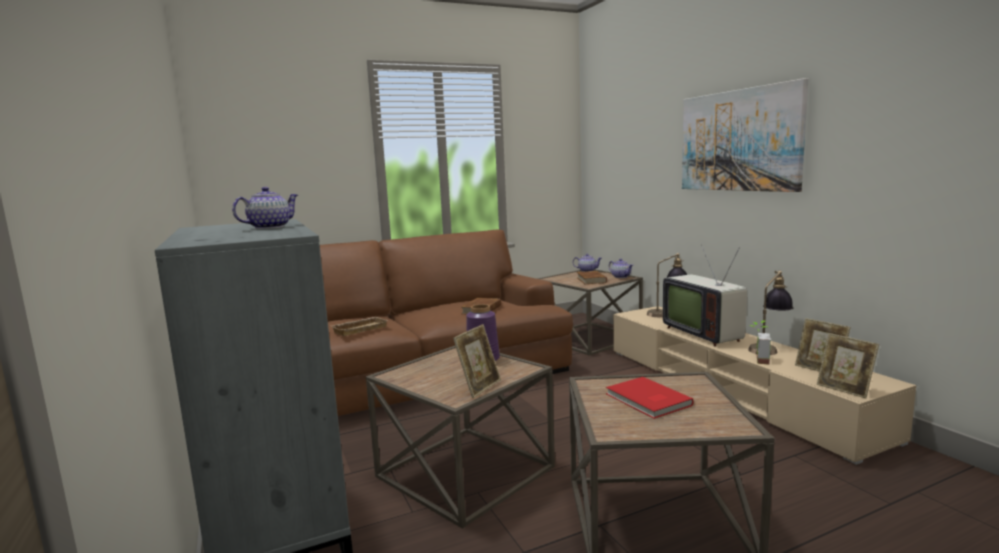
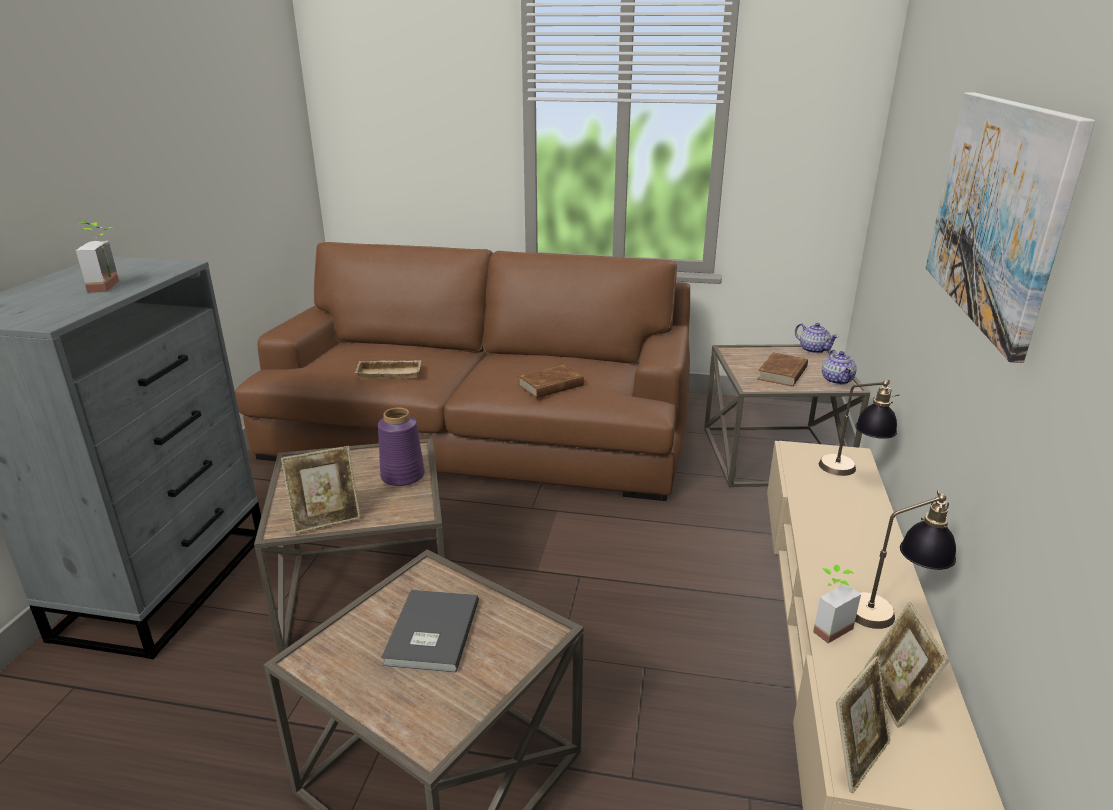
camera: 35 degrees right, 15 degrees up
teapot [232,187,298,229] -> potted plant [76,222,119,293]
red book [606,377,694,419] -> grey book [381,590,479,673]
television [663,244,747,347] -> none
picture frame [817,333,879,399] -> picture frame turned 135 degrees counterclockwise [836,656,891,793]

